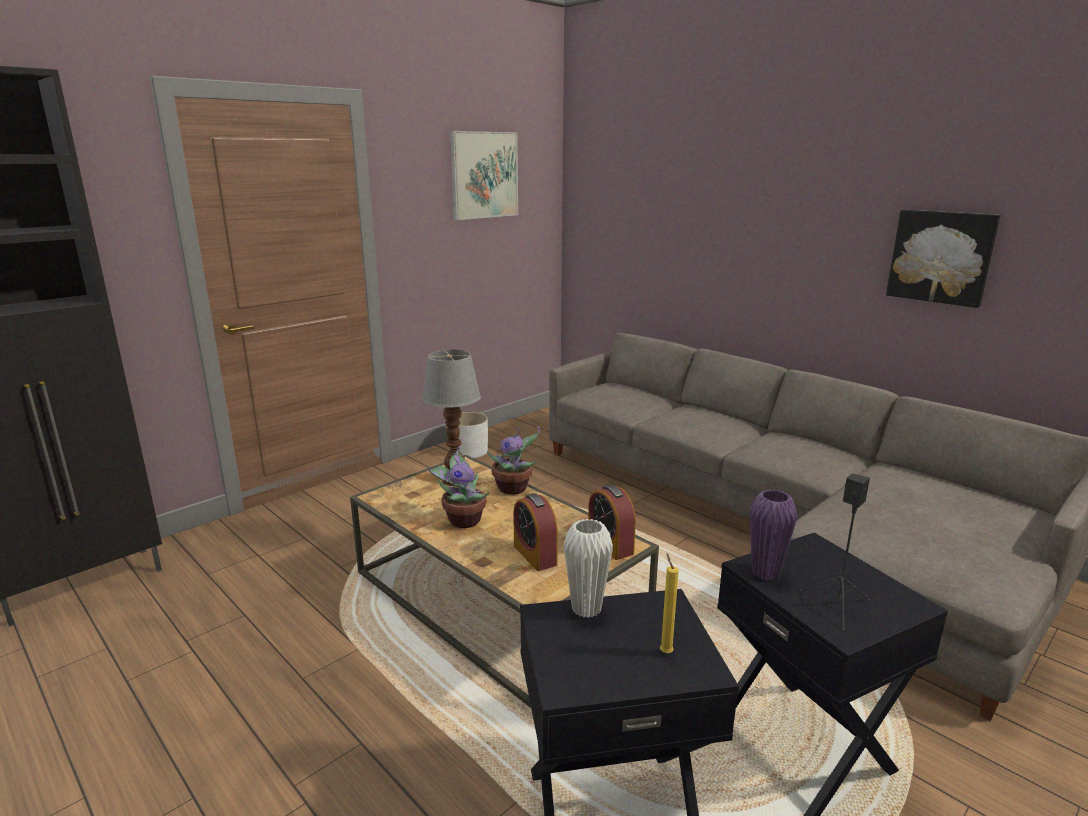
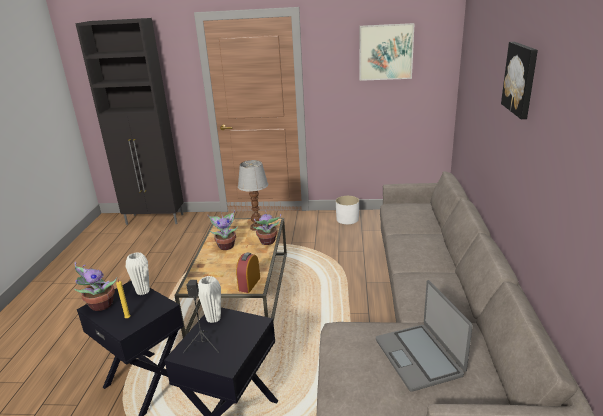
camera: 50 degrees right, 5 degrees up
alarm clock [513,493,558,571] -> none
purple vase [750,489,797,581] -> white vase [198,276,221,323]
picture [886,210,1000,308] -> picture moved to [501,42,538,119]
none -> potted plant [74,262,117,311]
none -> laptop [376,280,473,392]

